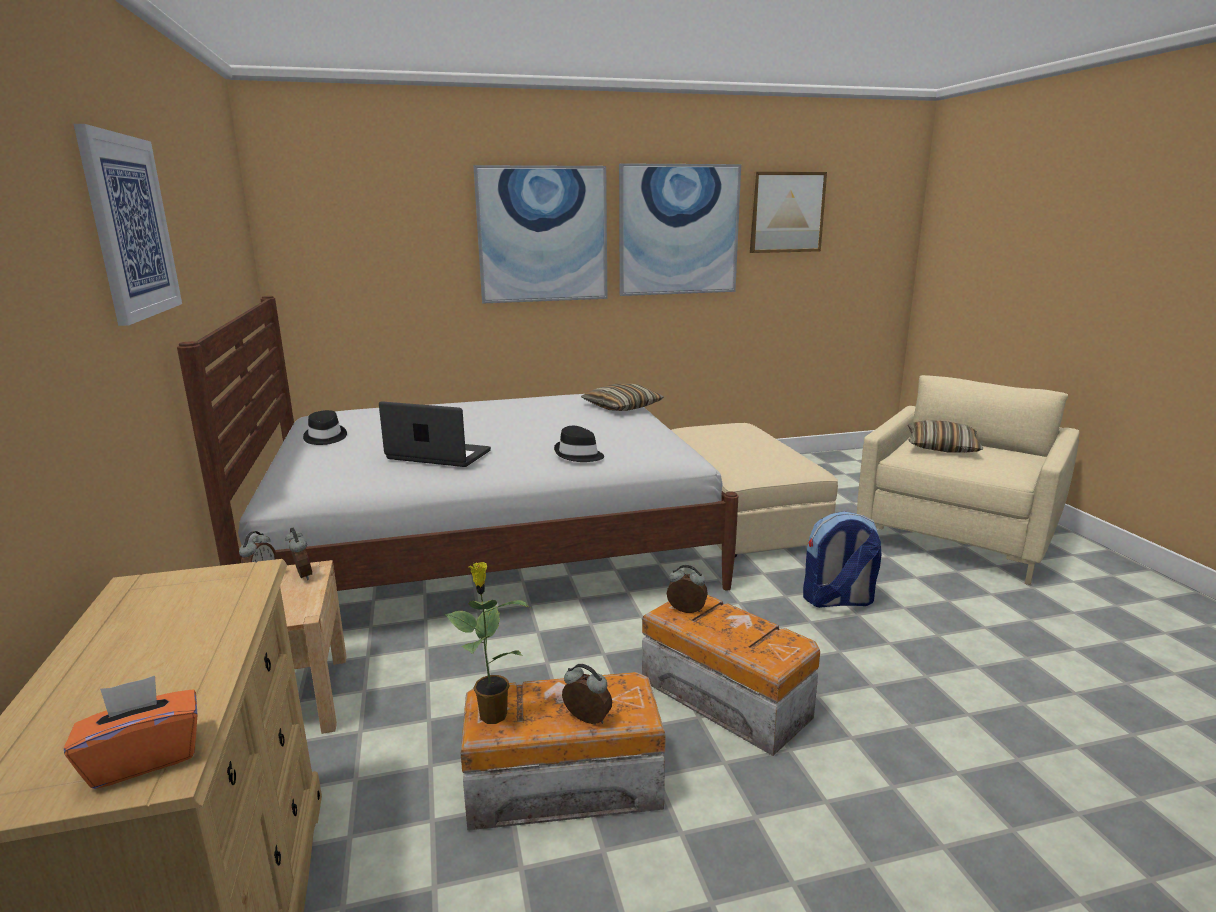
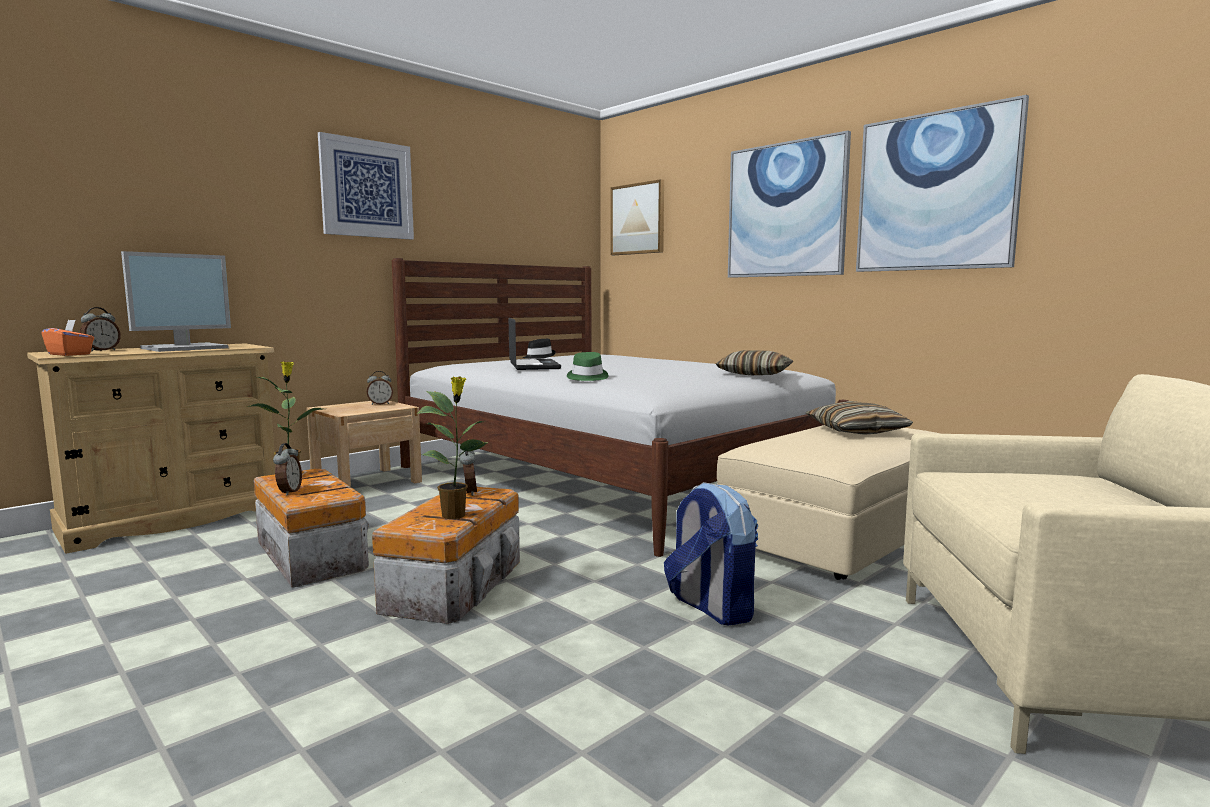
camera: 60 degrees right, 10 degrees down
alarm clock [285,527,312,580] -> alarm clock moved to [80,307,121,351]
black hat [554,426,604,462] -> green hat [567,352,609,381]
picture [750,172,827,253] -> picture moved to [610,179,664,255]
pillow [908,420,983,453] -> pillow moved to [806,401,913,435]
none -> monitor [121,251,231,352]
none -> potted plant [416,376,488,519]

